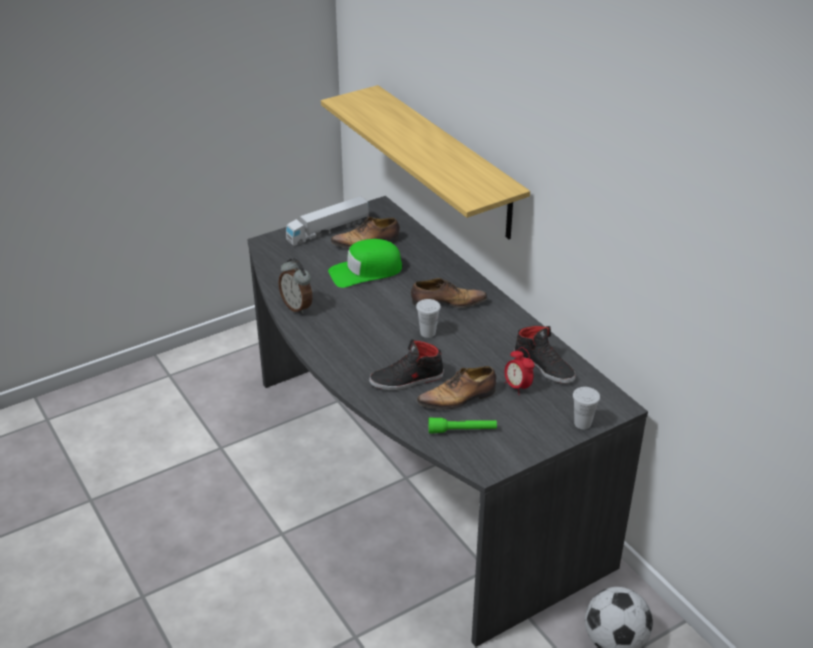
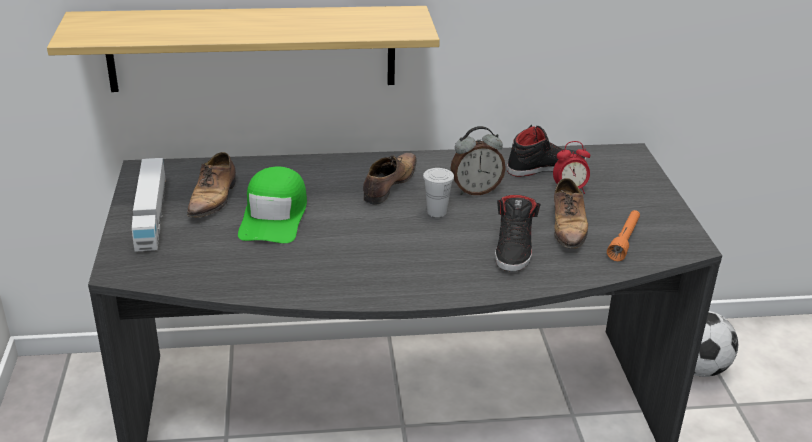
camera: 65 degrees left, 5 degrees down
alarm clock [278,258,312,314] -> alarm clock moved to [450,126,506,195]
green flashlight [429,417,497,434] -> orange flashlight [607,210,640,261]
white cup [573,387,600,430] -> none

